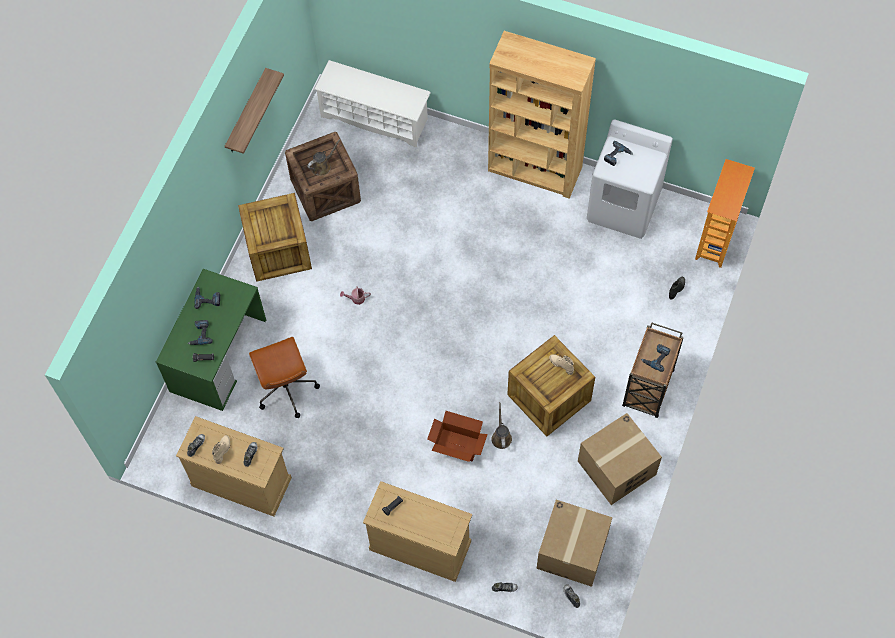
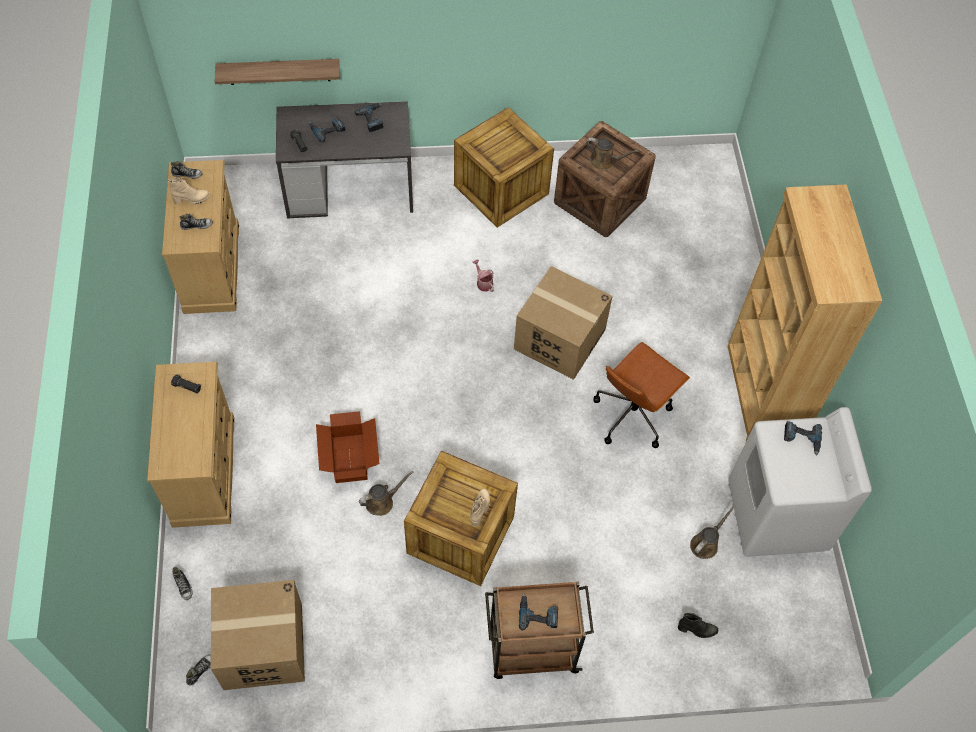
camera: 60 degrees right, 5 degrees down
green desk [156,269,266,411] -> grey desk [276,101,413,218]
shelf [225,68,284,154] -> shelf moved to [215,59,340,85]
brown office chair [249,337,320,418] -> brown office chair moved to [593,342,690,448]
white shoe rack [314,60,431,147] -> none
cardboard box [578,413,662,505] -> cardboard box moved to [514,266,613,380]
bookcase [695,159,755,268] -> none
none -> brown watering can [690,505,735,559]

